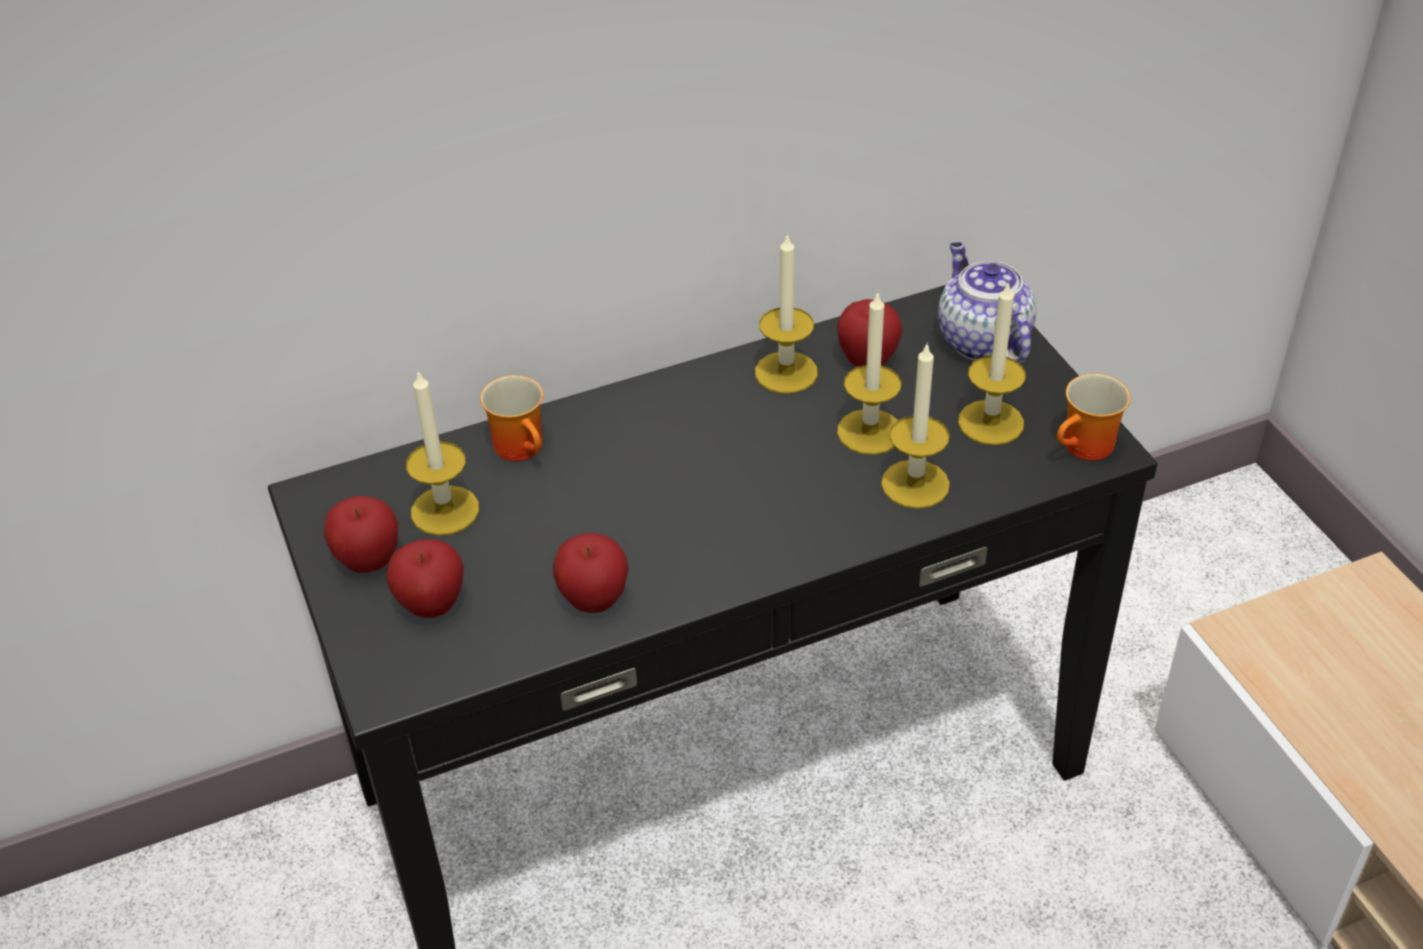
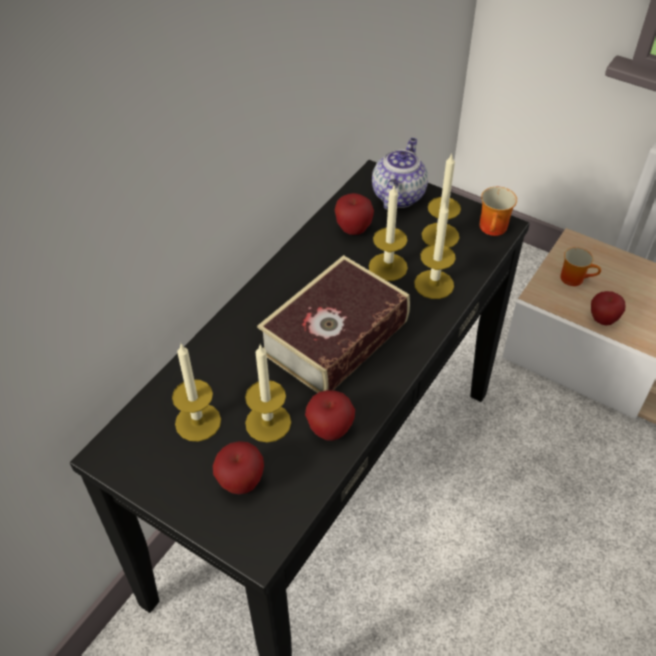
camera: 35 degrees left, 5 degrees up
apple [324,496,398,573] -> apple moved to [591,291,625,326]
mug [480,375,543,461] -> mug moved to [560,247,601,286]
candle [755,233,818,394] -> candle moved to [245,344,291,442]
teapot [938,242,1036,363] -> teapot turned 75 degrees clockwise [372,138,428,210]
none -> book [257,255,410,393]

